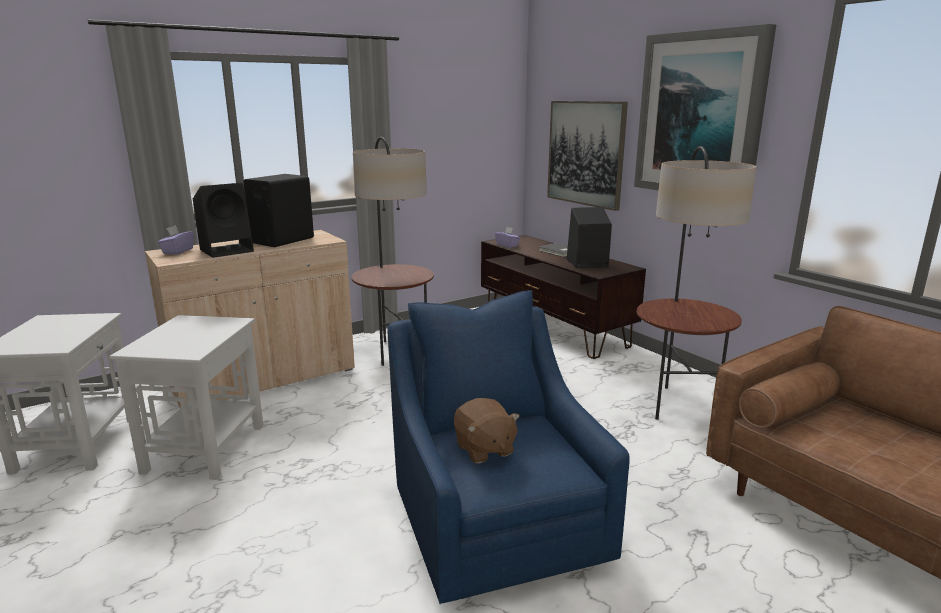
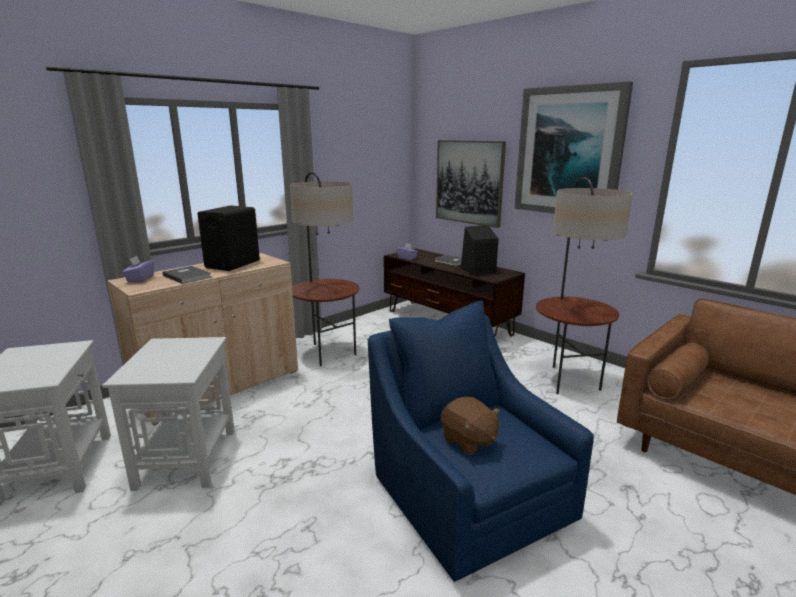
camera: 10 degrees left, 0 degrees up
black speaker [193,183,254,258] -> grey book [162,266,211,284]

